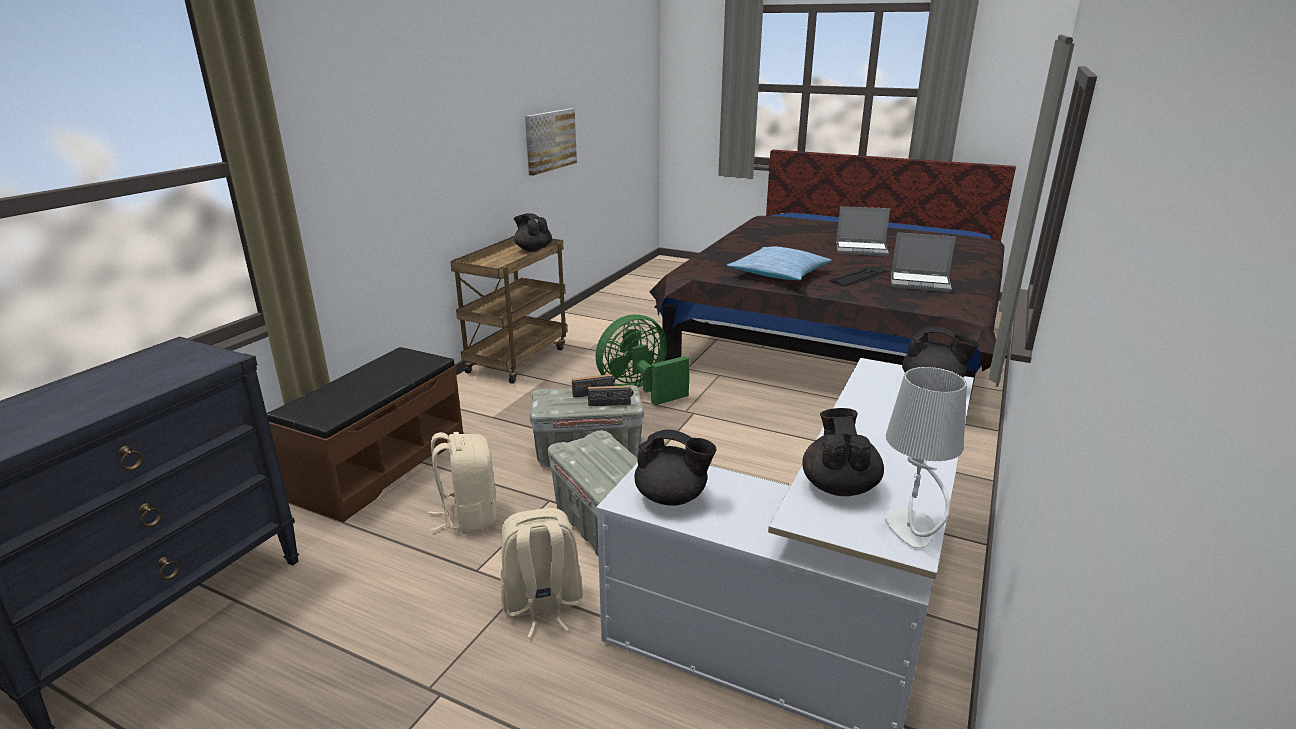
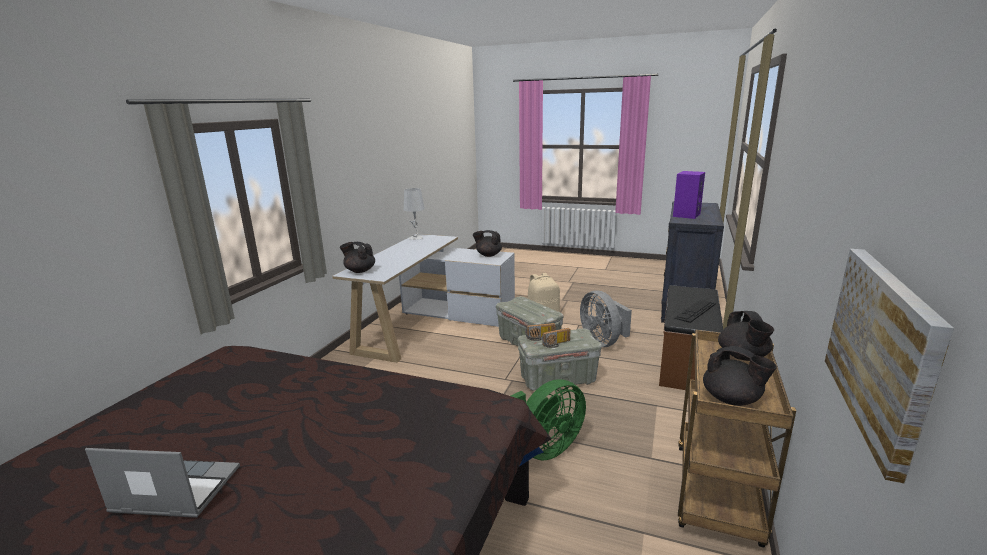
camera: 175 degrees right, 5 degrees down
beige backpack [429,432,497,534] -> grey fan [580,290,632,347]
pillow [727,246,832,280] -> none
black teapot [802,408,884,496] -> black teapot moved to [718,311,774,361]
keyboard [829,266,889,286] -> keyboard moved to [674,300,716,323]
laptop [891,232,956,292] -> none
none -> purple speaker [673,171,705,219]

